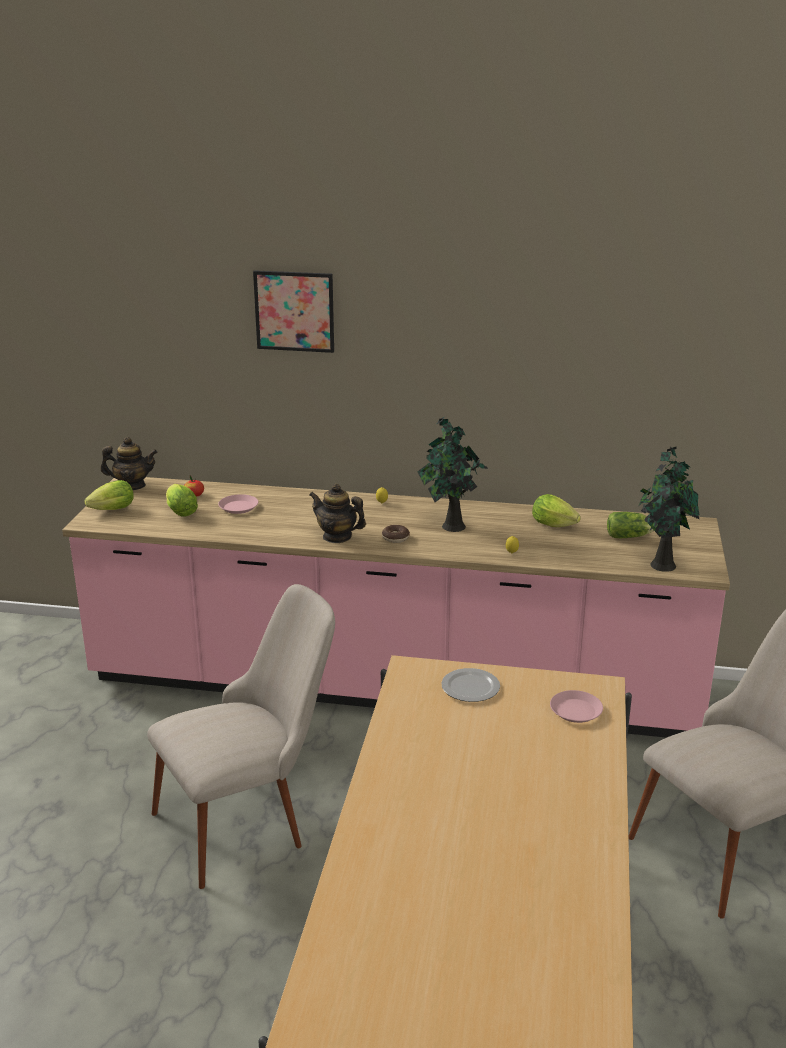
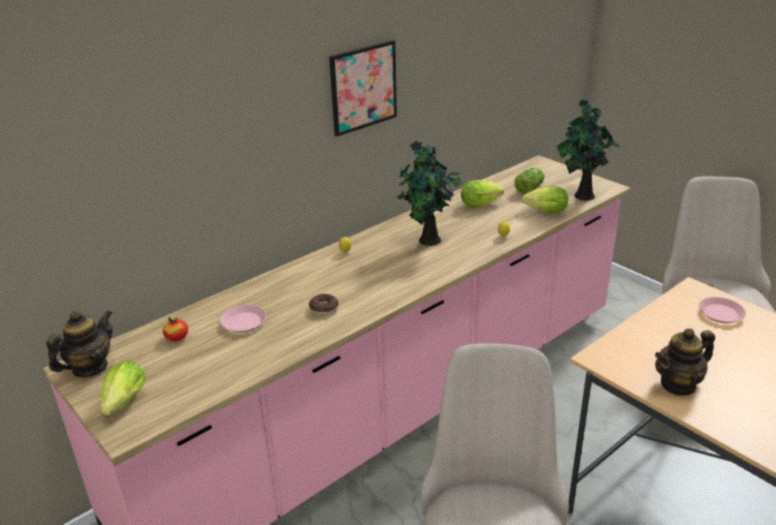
camera: 50 degrees left, 5 degrees up
lettuce [166,484,198,516] -> lettuce moved to [522,187,568,213]
picture [253,270,334,353] -> picture moved to [329,40,397,136]
teapot [309,483,366,543] -> teapot moved to [655,328,715,396]
donut [382,525,410,543] -> donut moved to [309,294,339,315]
plate [441,668,500,702] -> none

